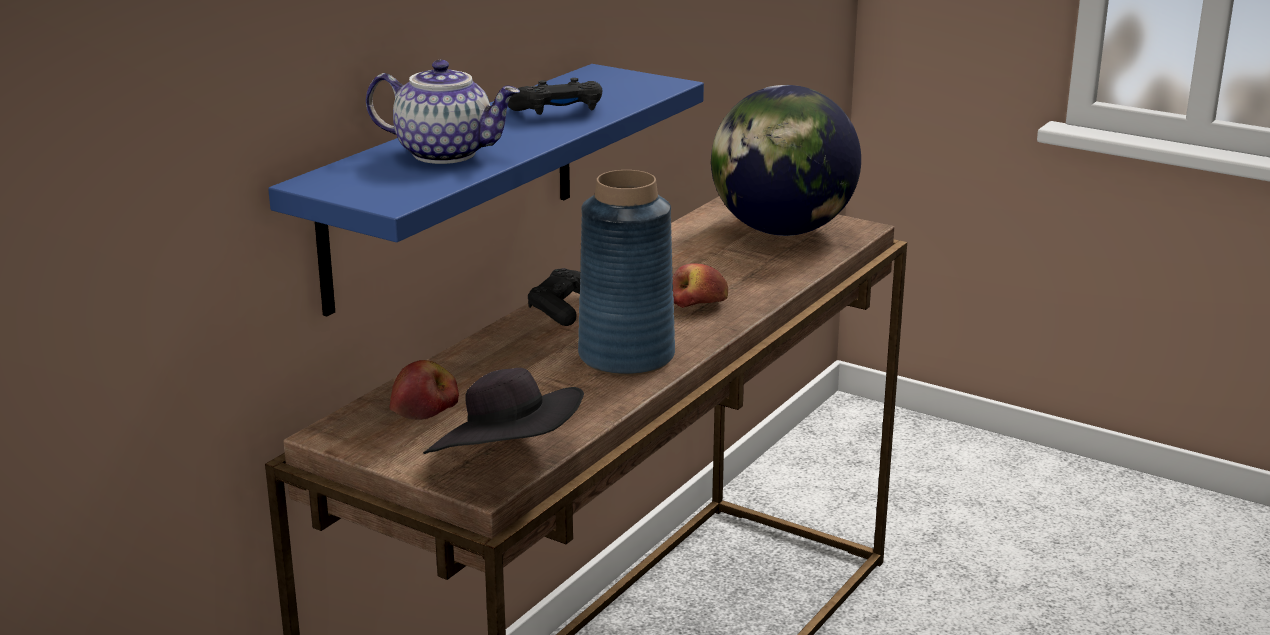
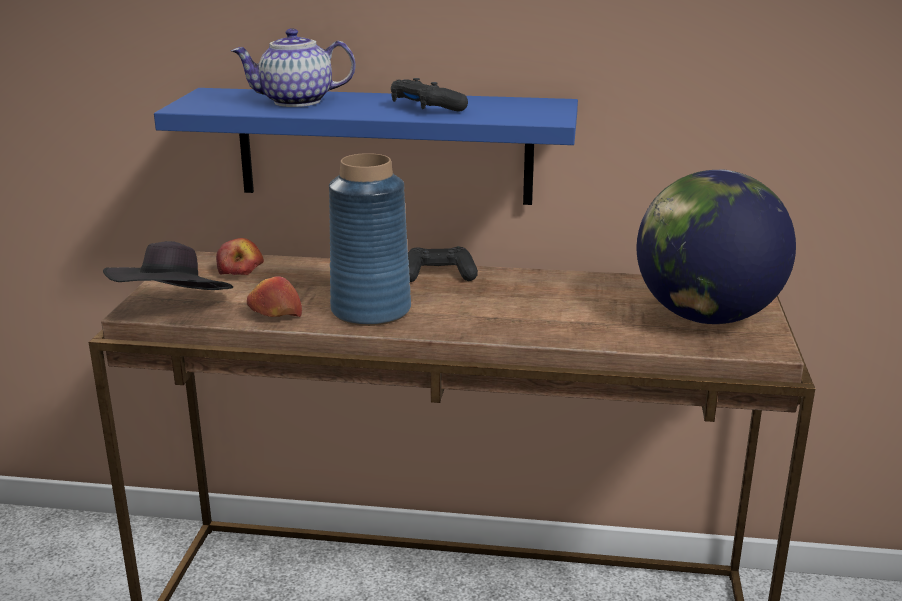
camera: 65 degrees right, 0 degrees up
teapot [366,60,520,164] -> teapot turned 90 degrees clockwise [231,28,355,107]
apple [672,263,728,308] -> apple moved to [247,276,302,317]

